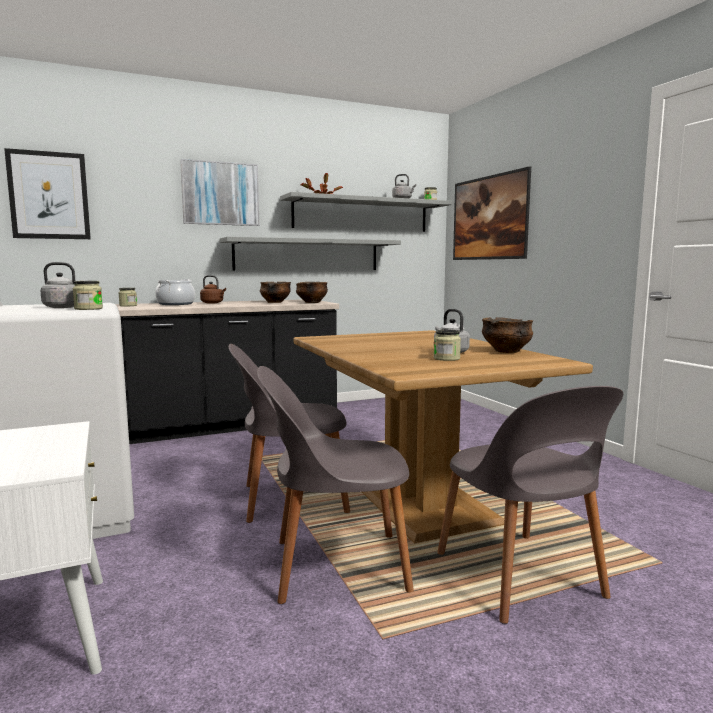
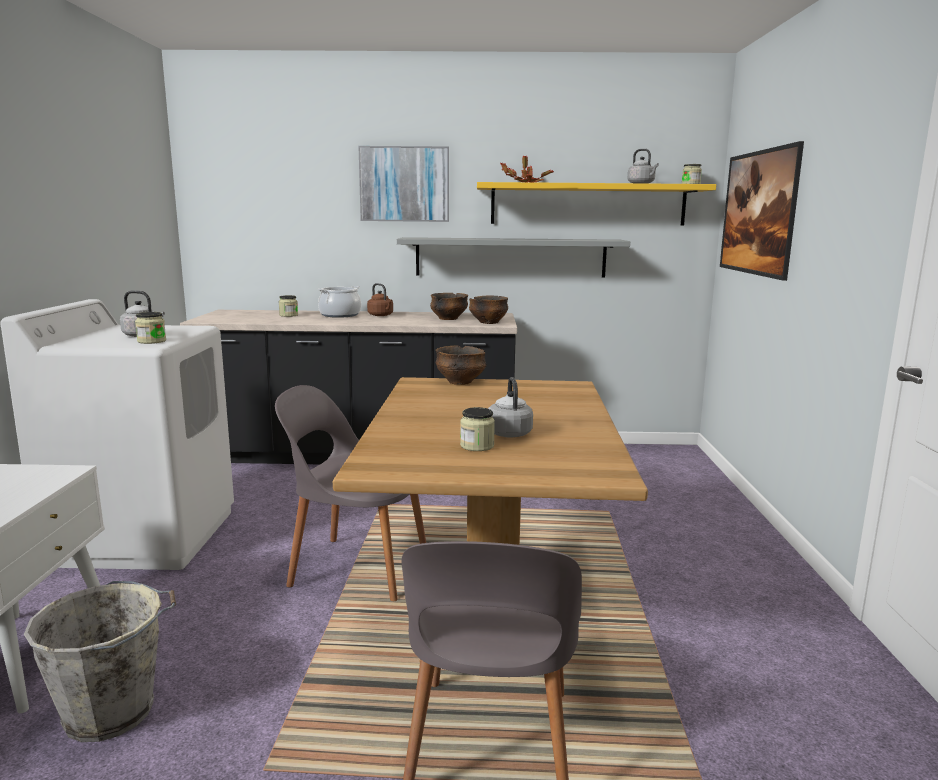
camera: 25 degrees right, 5 degrees up
picture [4,148,91,239] -> none
grey chair [257,366,414,604] -> none
grey shelf [280,192,452,232] -> yellow shelf [477,182,716,226]
bowl [482,317,533,353] -> bowl moved to [435,346,486,385]
none -> grey bucket [24,581,176,742]

